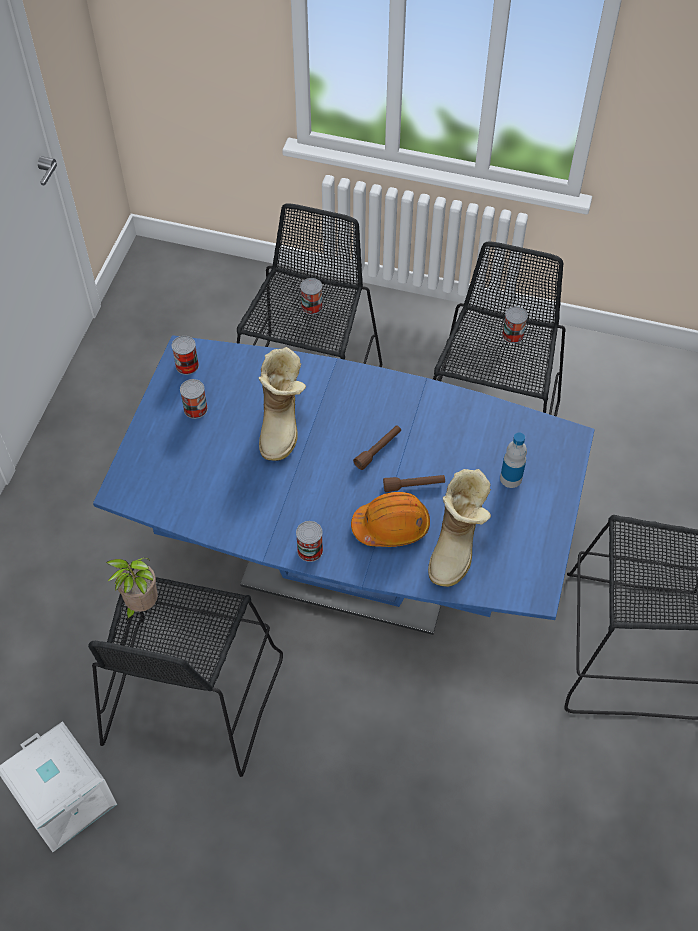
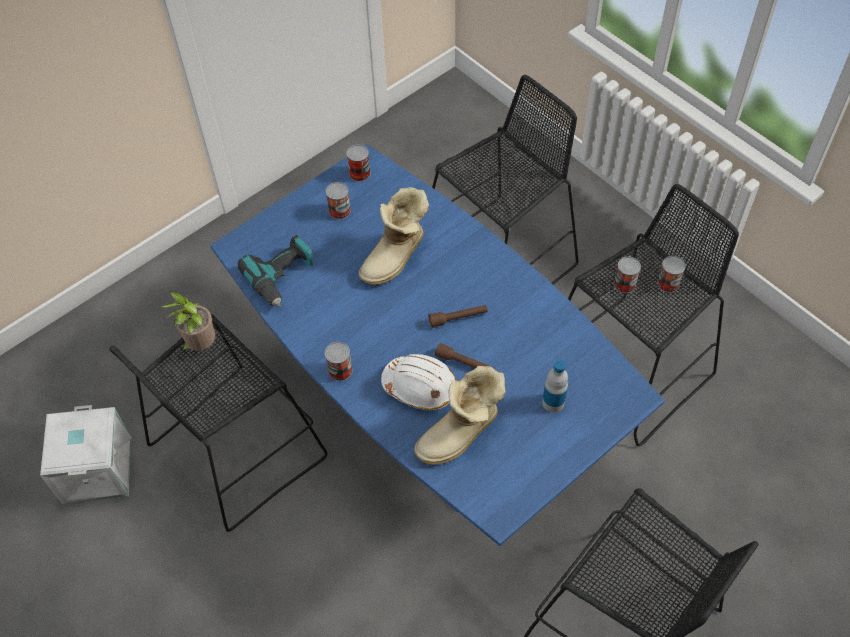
camera: 35 degrees right, 0 degrees up
can [300,278,323,315] -> can moved to [614,257,641,293]
orange hard hat [351,492,430,547] -> white hard hat [381,354,457,410]
none -> power drill [237,235,315,307]

